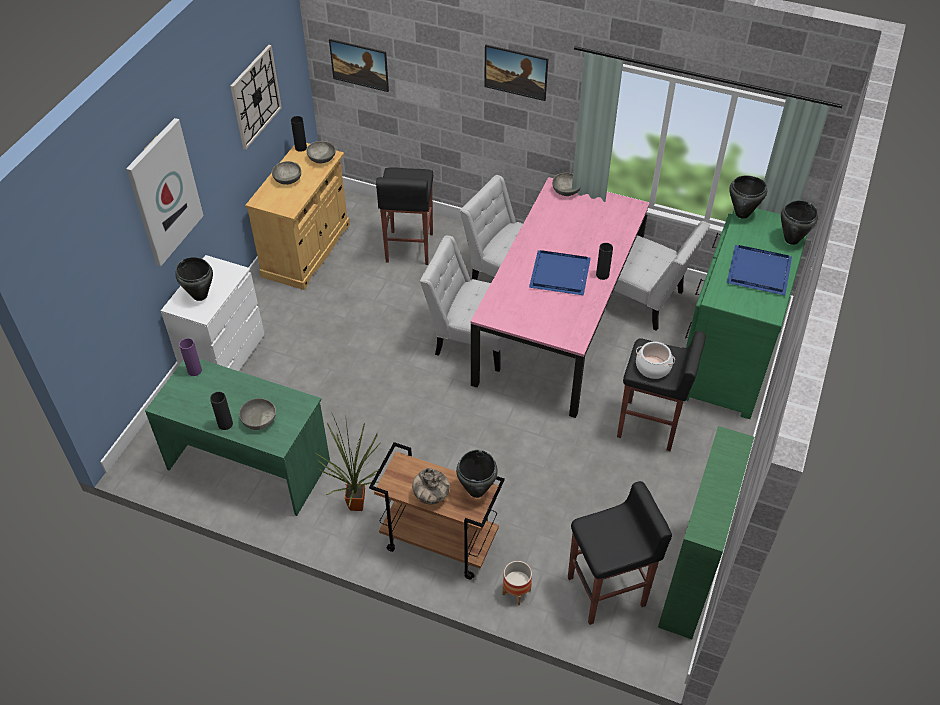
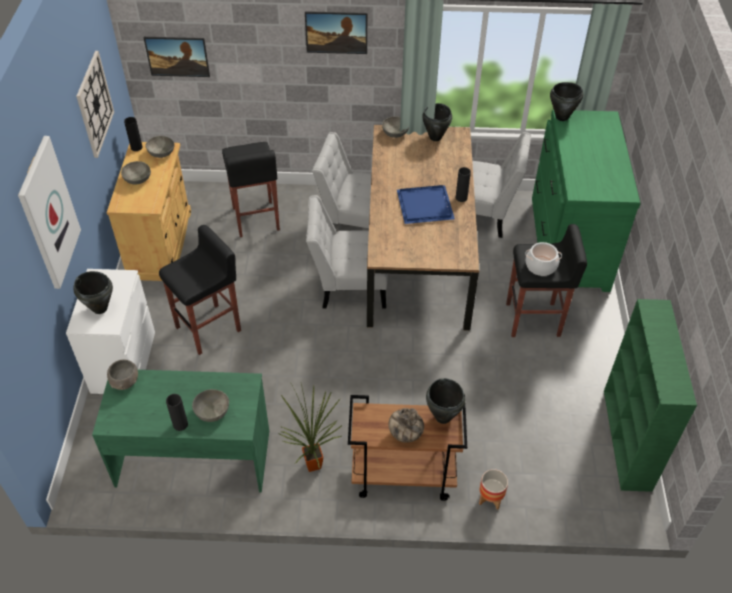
camera: 20 degrees left, 0 degrees up
purple vase [179,338,202,376] -> grey bowl [107,359,138,390]
pink dining table [471,177,649,418] -> brown dining table [367,125,480,331]
black stool [568,481,672,625] -> black stool moved to [159,225,241,355]
blue tray [727,245,792,295] -> none
black cooking pot [781,200,818,245] -> black cooking pot moved to [422,103,452,141]

